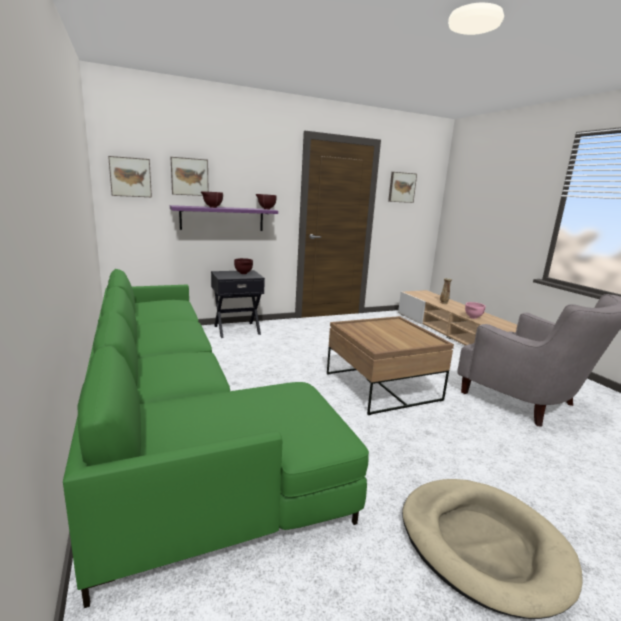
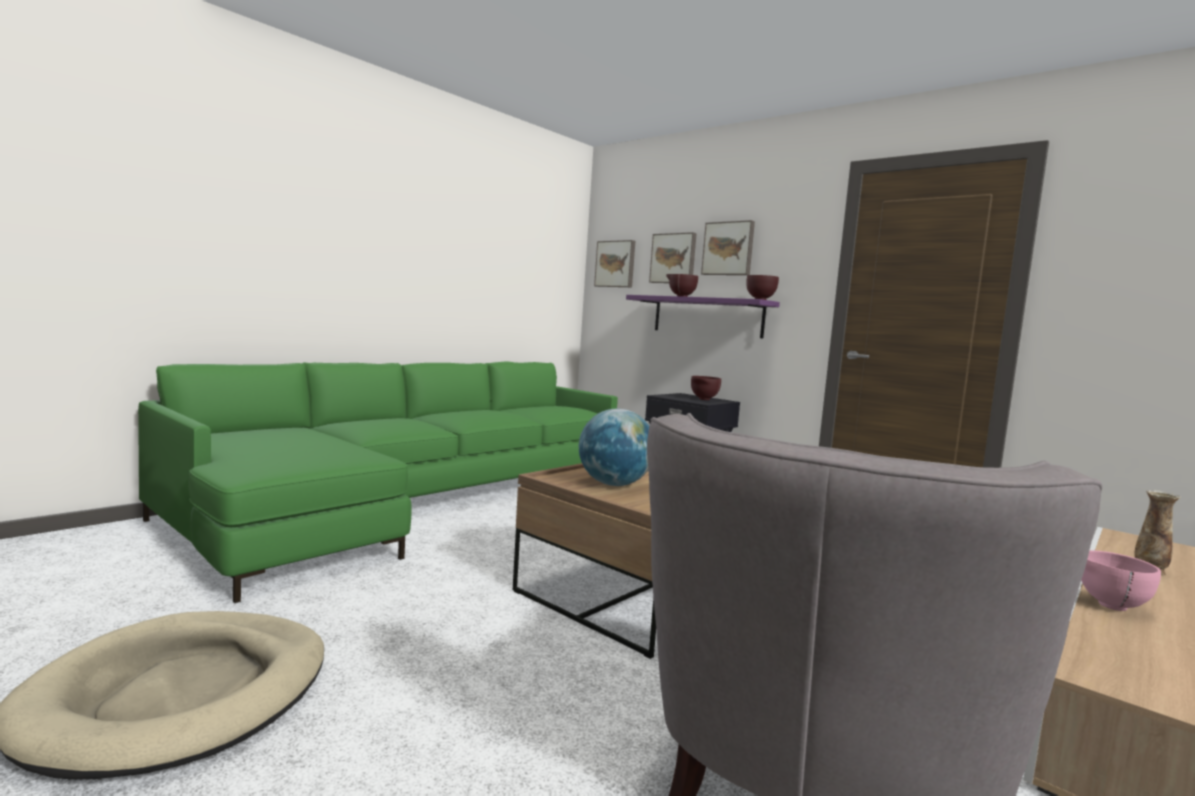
camera: 65 degrees right, 10 degrees down
picture [388,172,417,203] -> picture moved to [701,220,755,275]
none -> globe [579,409,649,486]

